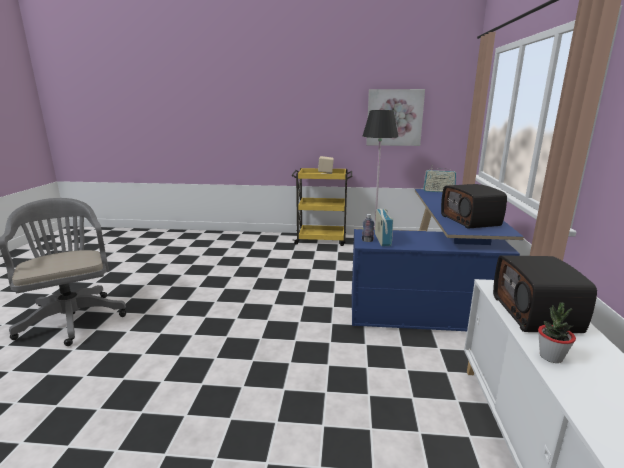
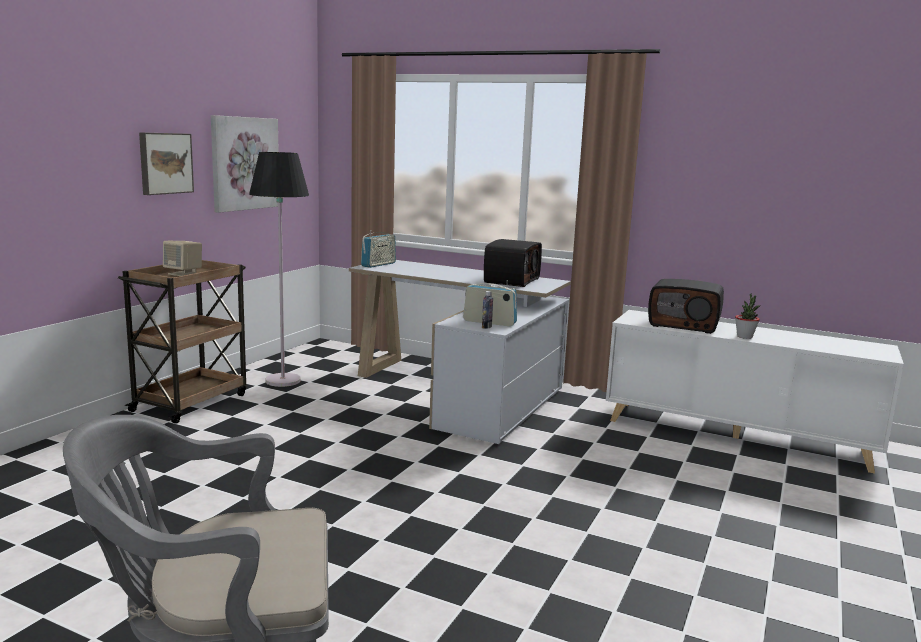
camera: 70 degrees left, 5 degrees down
yellow cart [291,168,352,246] -> brown cart [118,260,246,424]
blue desk [352,189,524,331] -> white desk [349,260,571,444]
radio [441,184,507,229] -> radio turned 75 degrees counterclockwise [484,239,542,287]
none -> picture [139,132,194,195]

